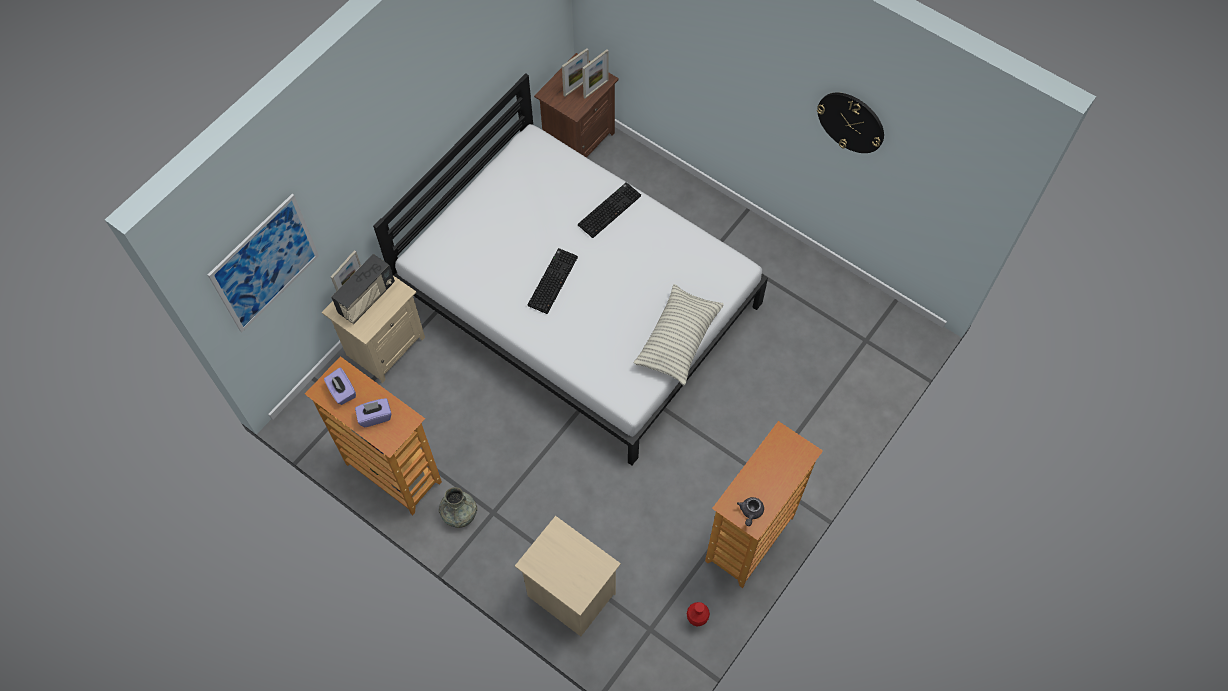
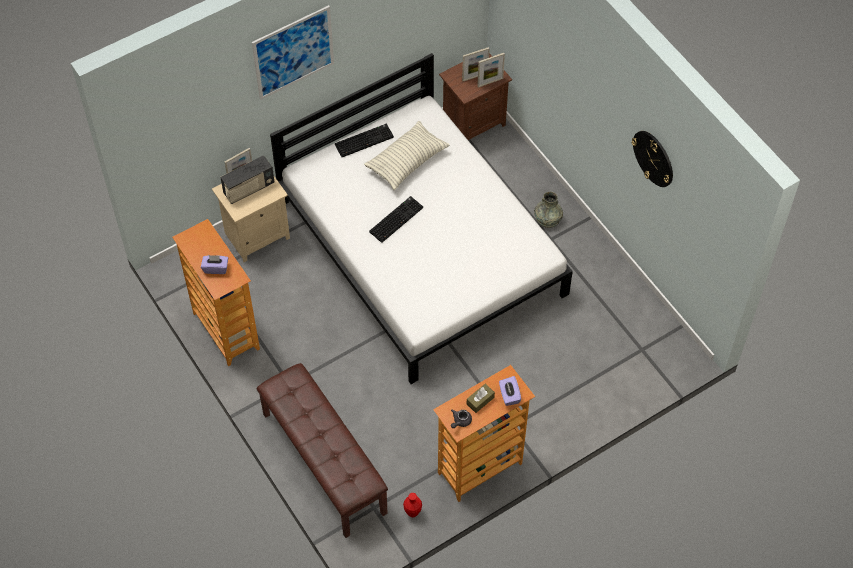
camera: 20 degrees right, 5 degrees down
picture [208,194,319,332] -> picture moved to [252,5,334,100]
purple tissue box [324,367,356,405] -> purple tissue box moved to [499,376,521,406]
grey vase [439,487,477,528] -> grey vase moved to [534,192,563,228]
beige nightstand [515,516,621,636] -> brown bench [257,363,388,538]
keyboard [578,182,641,238] -> keyboard moved to [335,124,394,157]
pillow [634,284,724,386] -> pillow moved to [364,121,449,190]
none -> brown tissue box [467,384,495,413]

